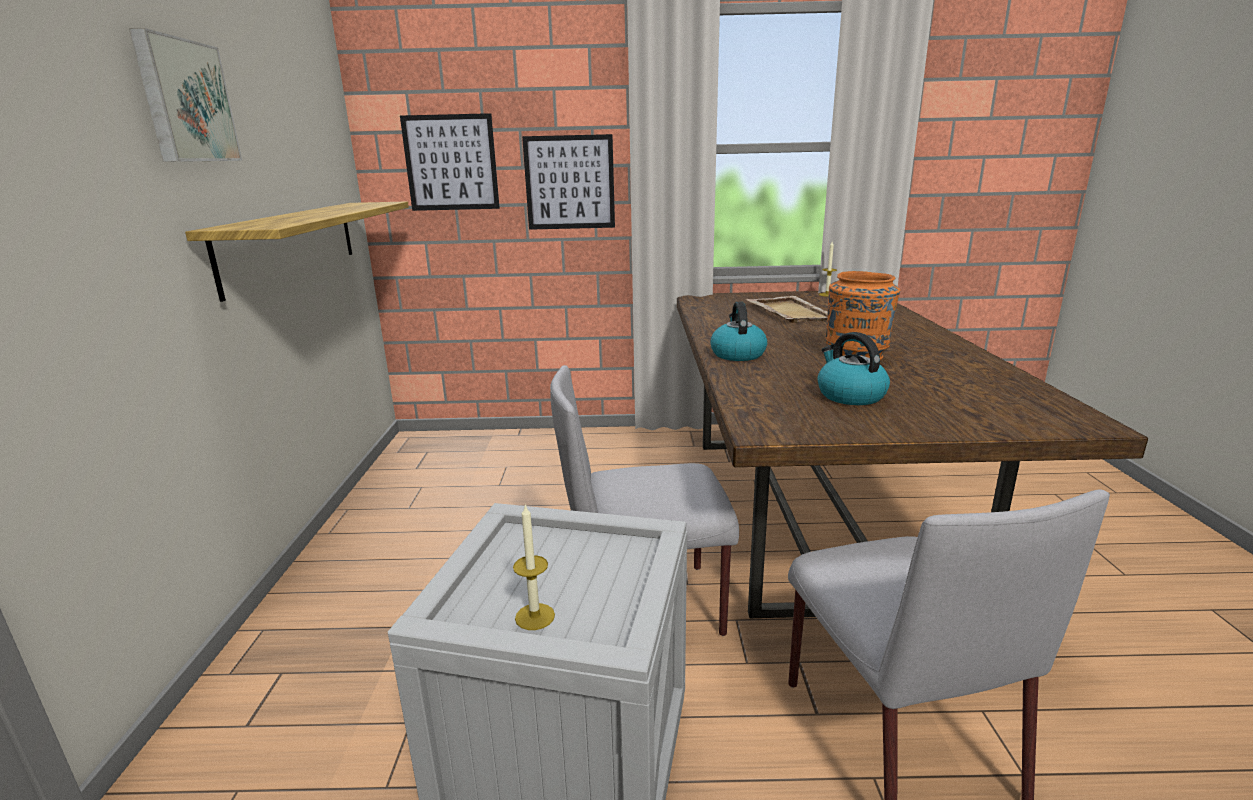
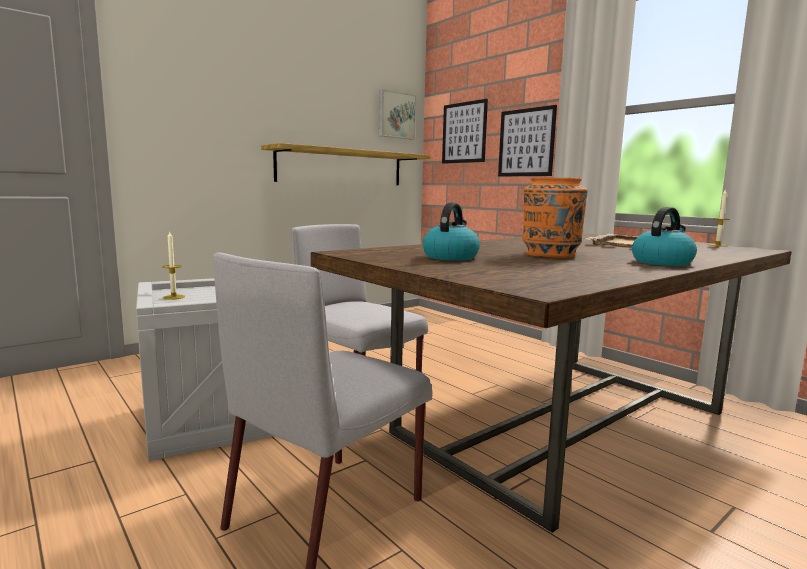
camera: 50 degrees right, 10 degrees down
picture [129,28,242,162] -> picture moved to [379,90,416,140]
kettle [711,302,767,361] -> kettle moved to [632,207,697,266]

